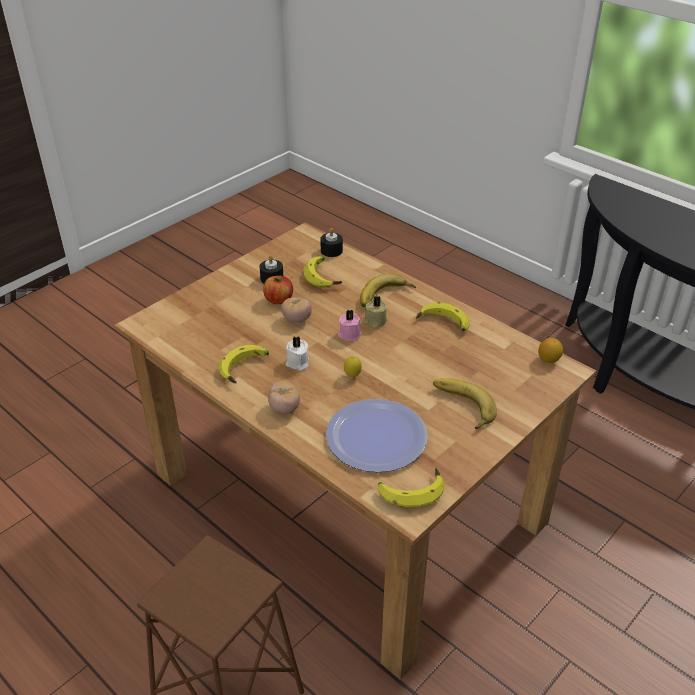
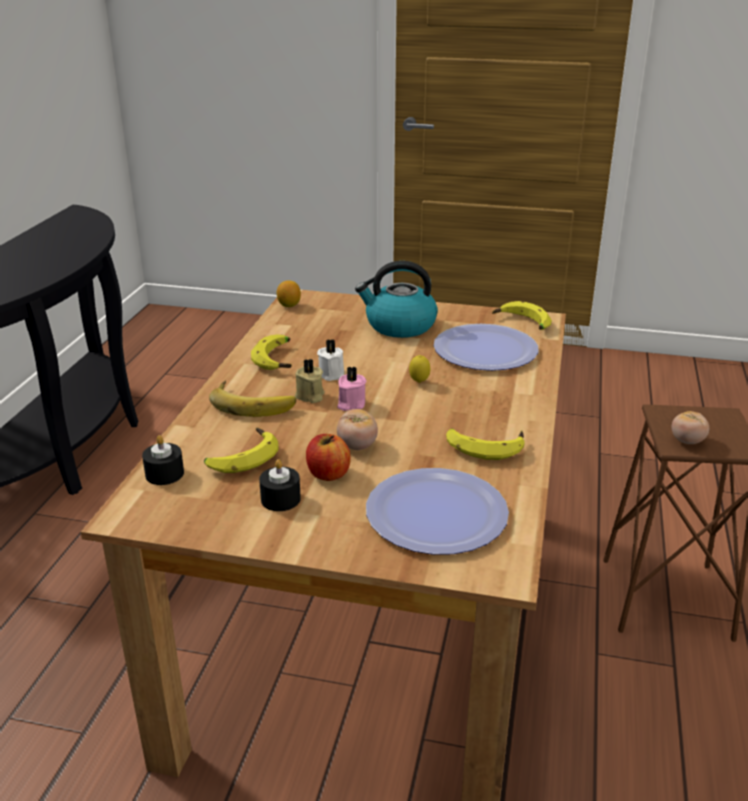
camera: 120 degrees left, 10 degrees down
tomato [268,381,300,414] -> tomato moved to [672,411,709,444]
white candle [286,336,309,371] -> white candle moved to [317,339,344,381]
banana [433,378,497,429] -> kettle [355,261,438,338]
none -> plate [366,468,509,555]

